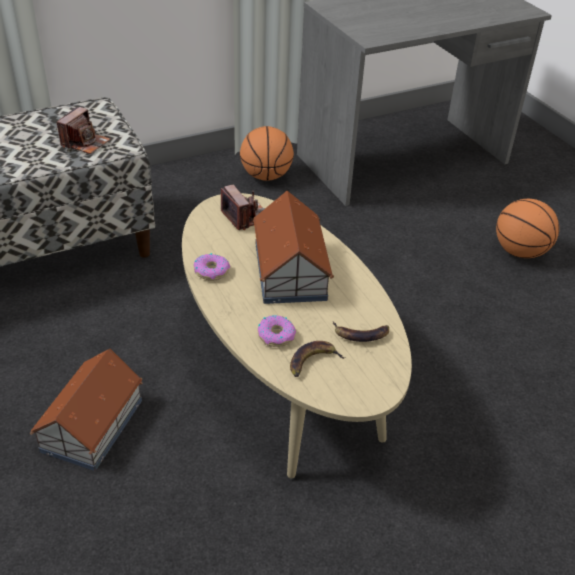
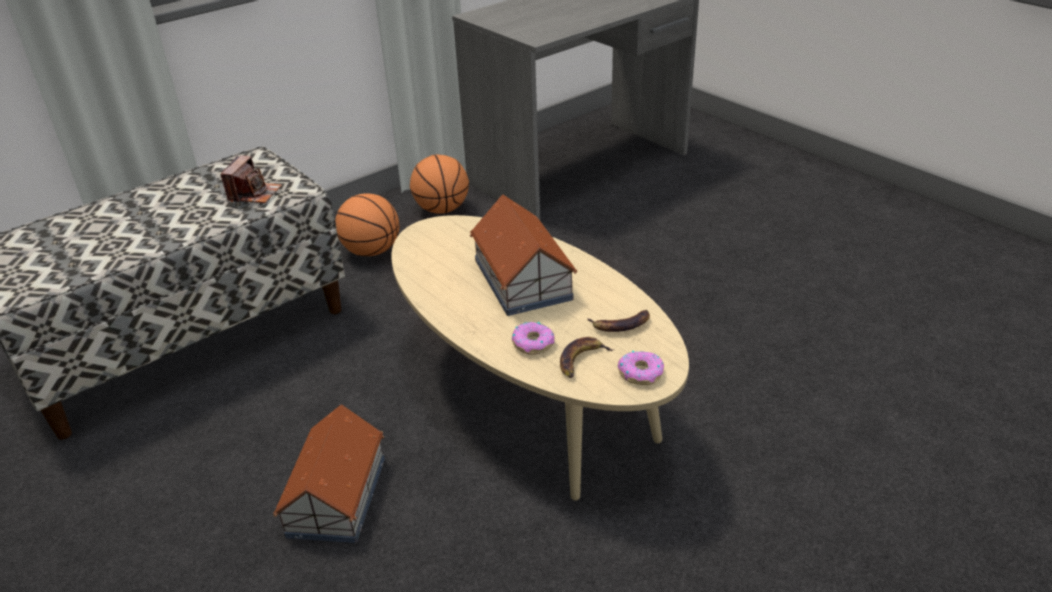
camera: 10 degrees left, 5 degrees down
donut [194,253,230,281] -> donut moved to [618,351,664,385]
camera [221,185,265,230] -> none
basketball [496,199,559,258] -> basketball moved to [335,194,399,256]

